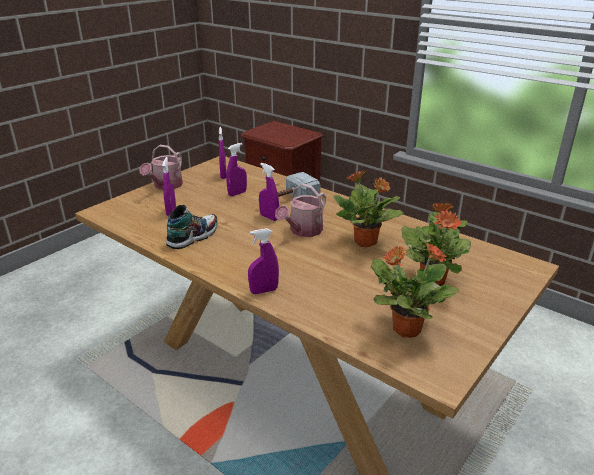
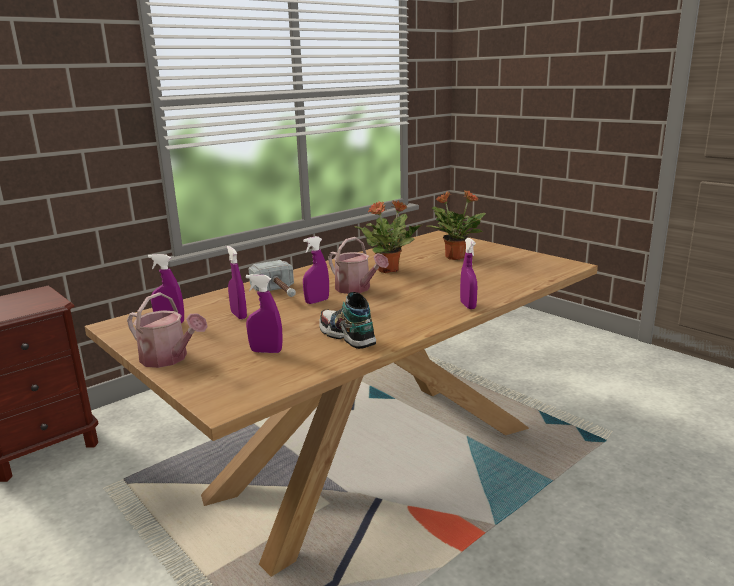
camera: 80 degrees left, 10 degrees down
potted plant [371,243,460,338] -> none

